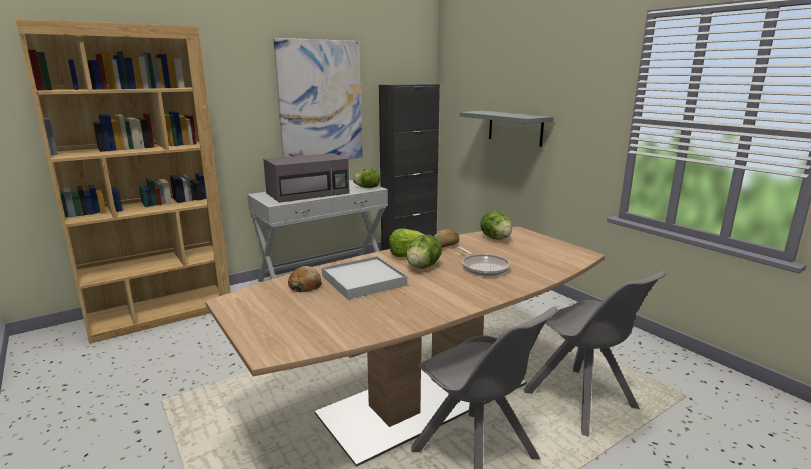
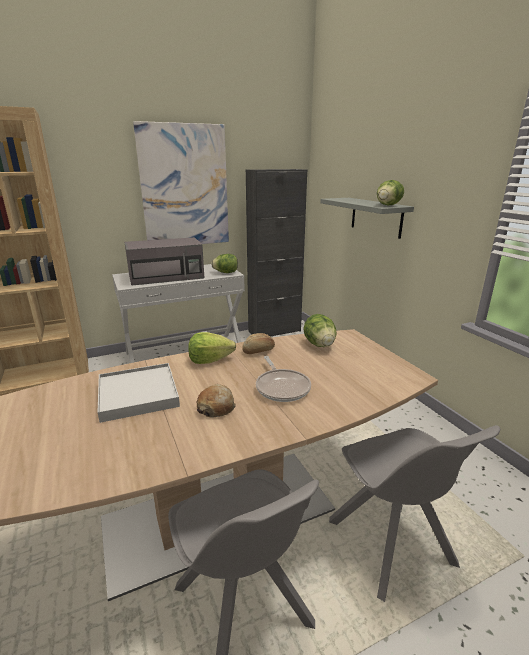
camera: 10 degrees right, 5 degrees up
bread [288,266,322,292] -> bread moved to [197,384,236,418]
lettuce [406,235,442,269] -> lettuce moved to [377,180,404,205]

